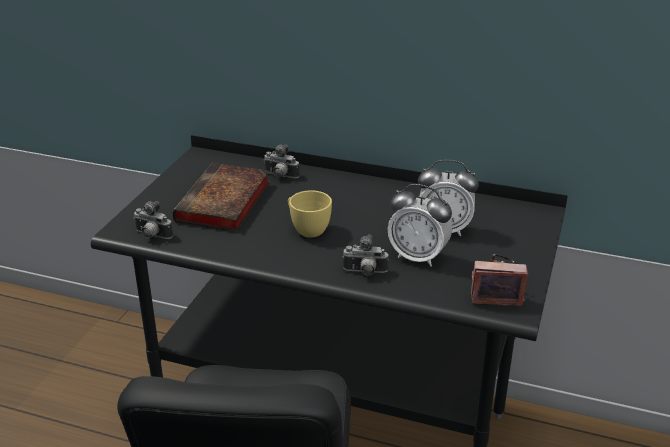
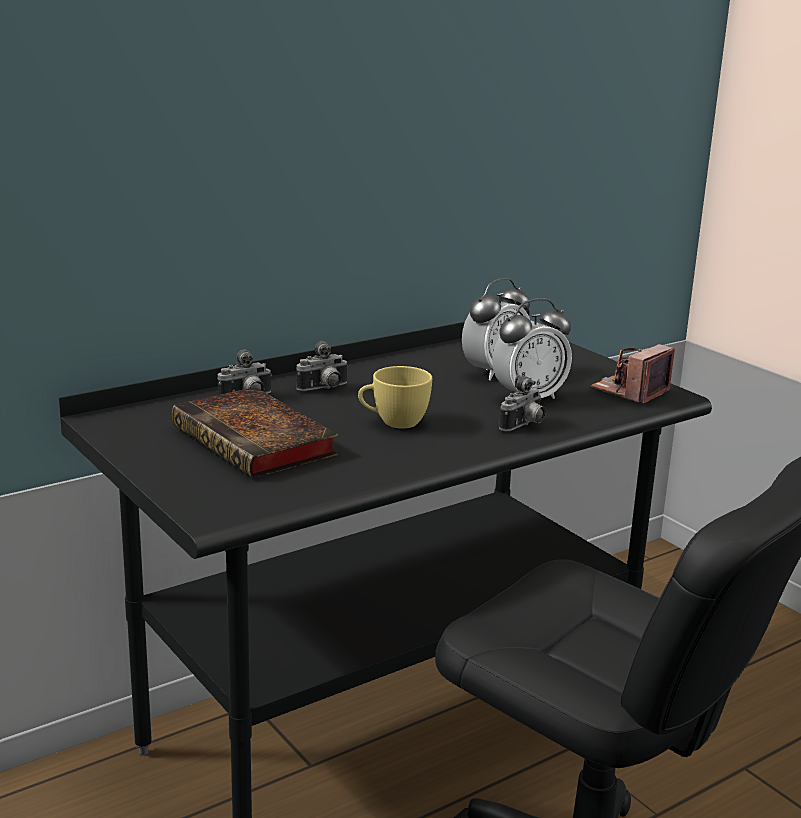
camera: 55 degrees left, 10 degrees down
camera [133,201,173,239] -> camera moved to [296,341,349,391]

